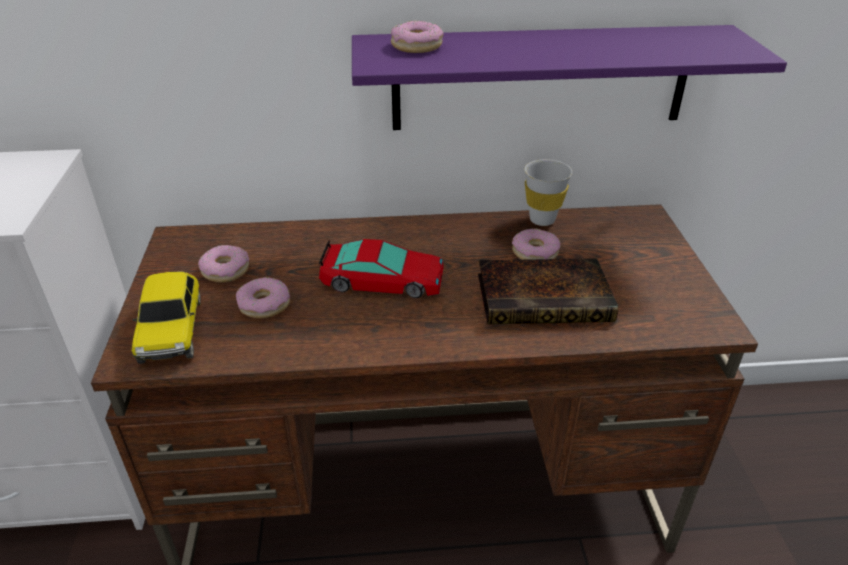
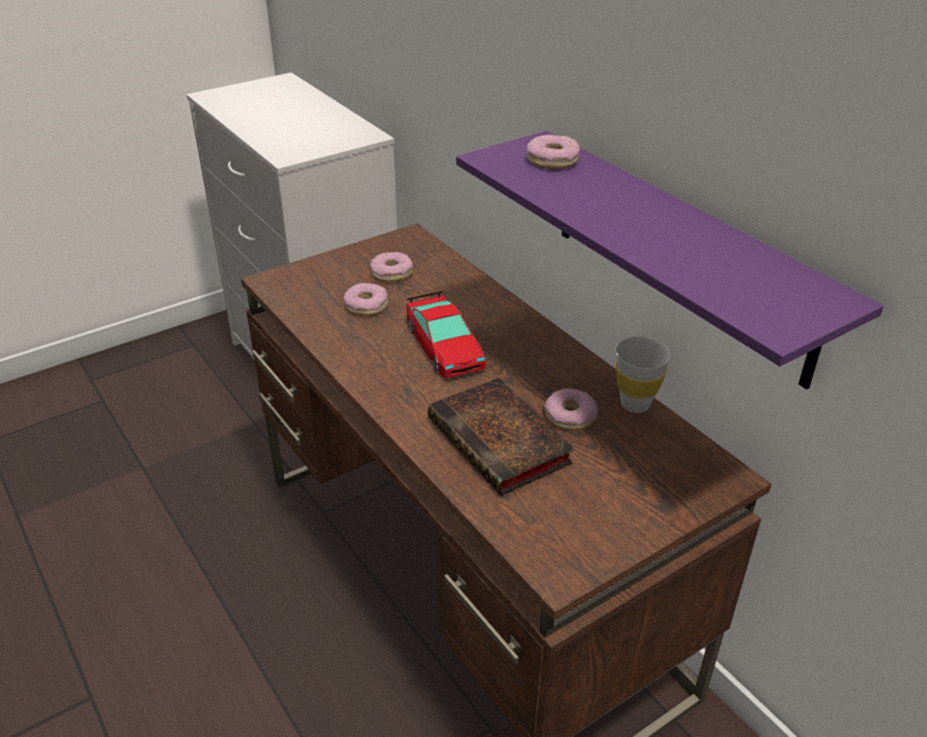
camera: 60 degrees right, 0 degrees up
toy car [132,272,201,364] -> none

